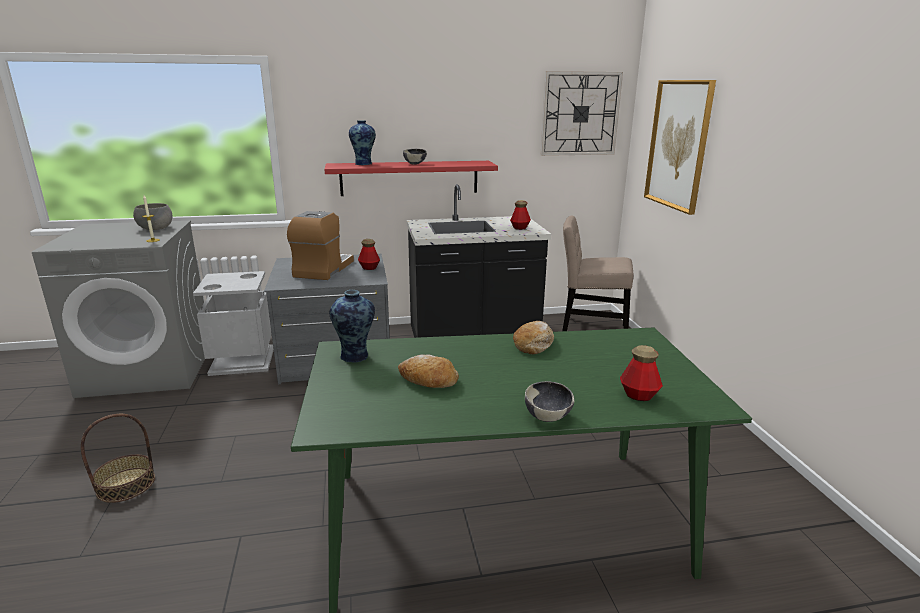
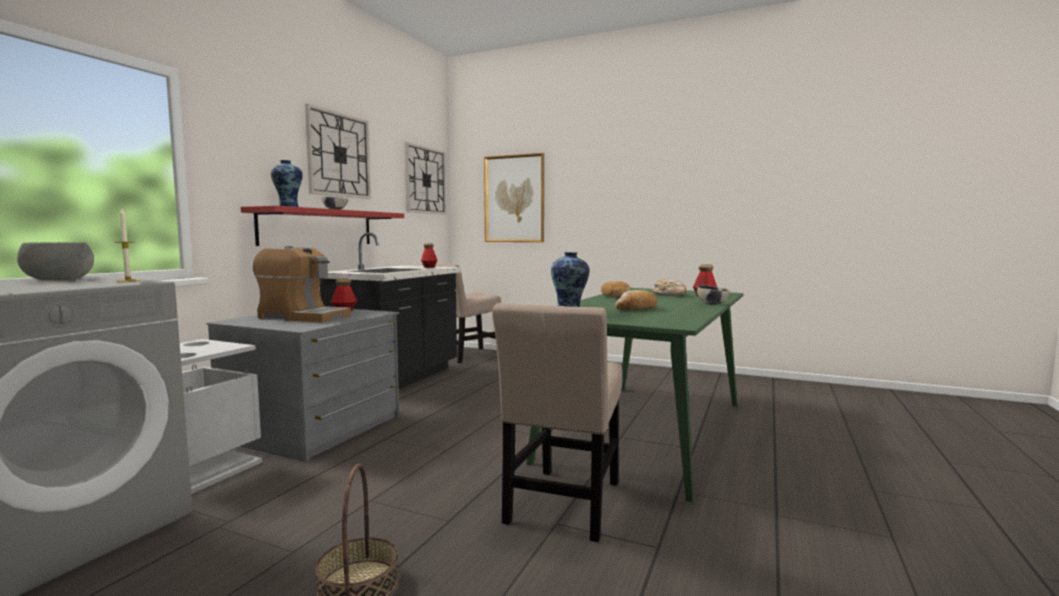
camera: 55 degrees left, 15 degrees down
coffee machine [287,211,354,280] -> coffee machine turned 150 degrees clockwise [253,246,351,323]
none -> wall clock [305,104,371,199]
none -> beige chair [492,303,622,542]
none -> bread [652,279,686,296]

